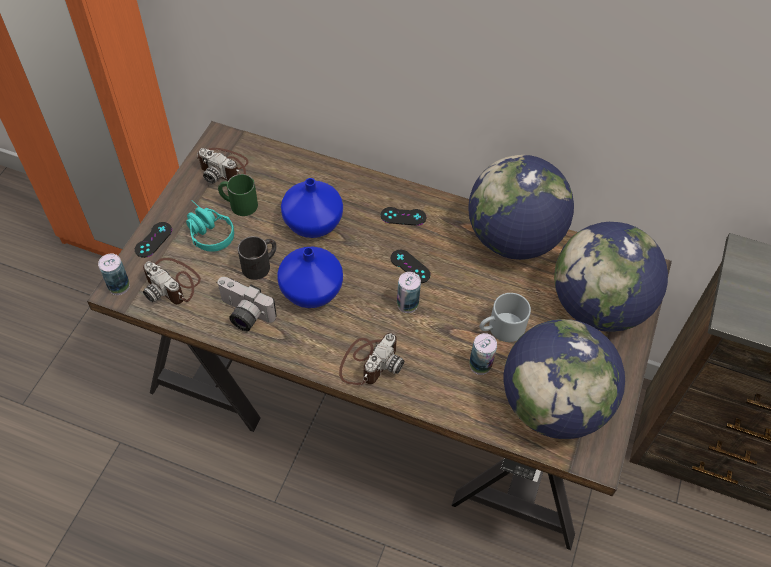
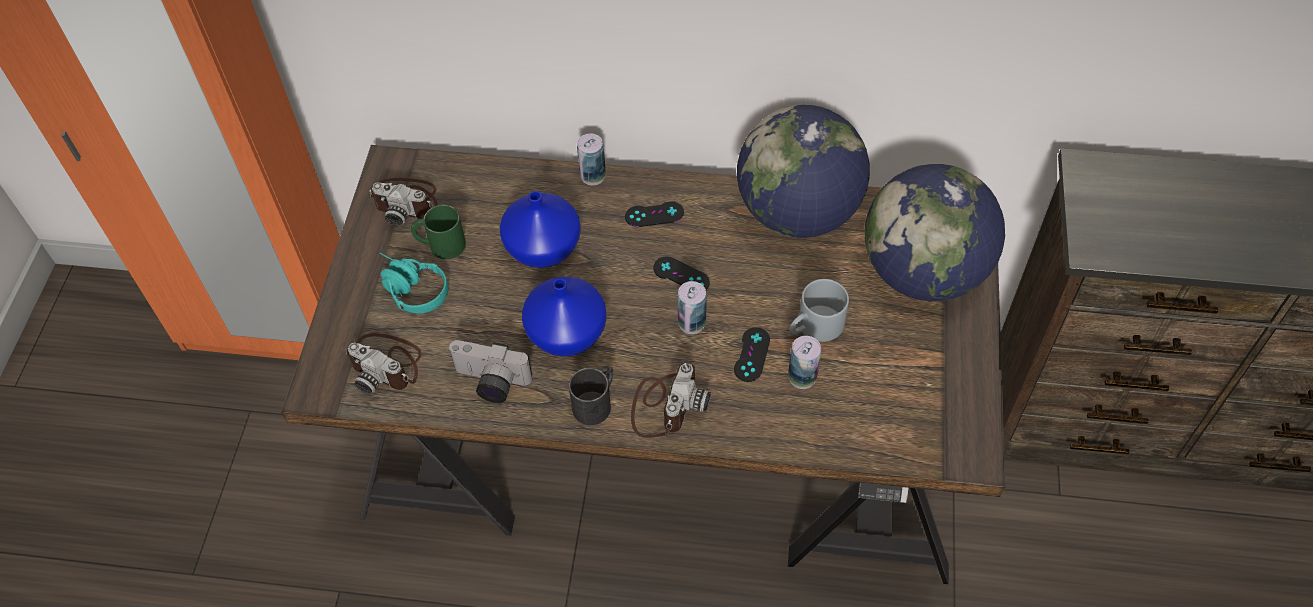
camera: 10 degrees left, 0 degrees up
can [98,253,130,295] -> can moved to [577,133,606,185]
black game controller [135,222,172,258] -> black game controller moved to [734,327,770,382]
black mug [238,236,277,280] -> black mug moved to [569,366,613,425]
globe [504,319,625,439] -> none

